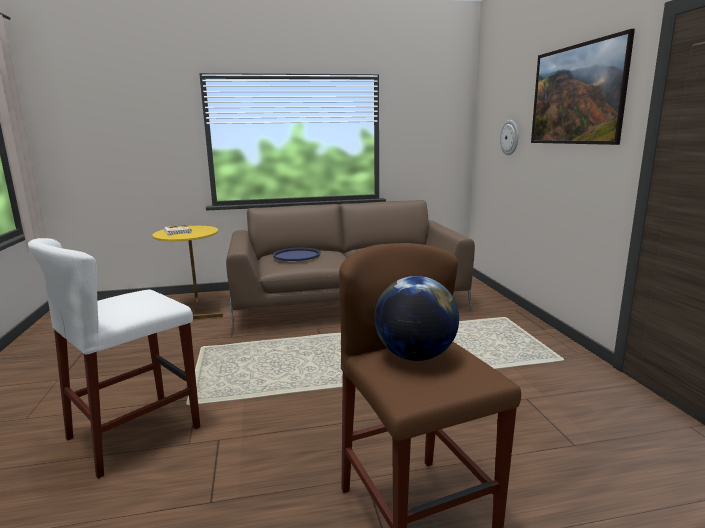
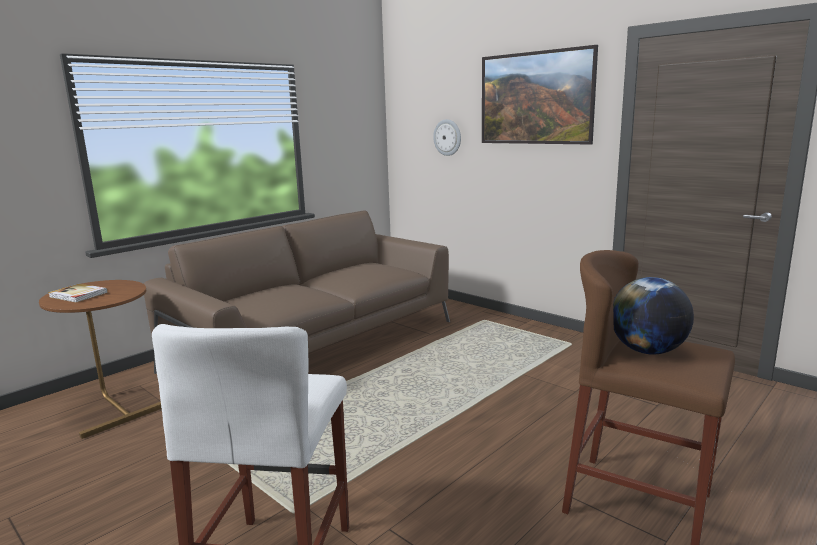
camera: 35 degrees left, 0 degrees up
yellow side table [152,226,223,319] -> brown side table [39,280,162,439]
blue tray [272,248,321,261] -> none

